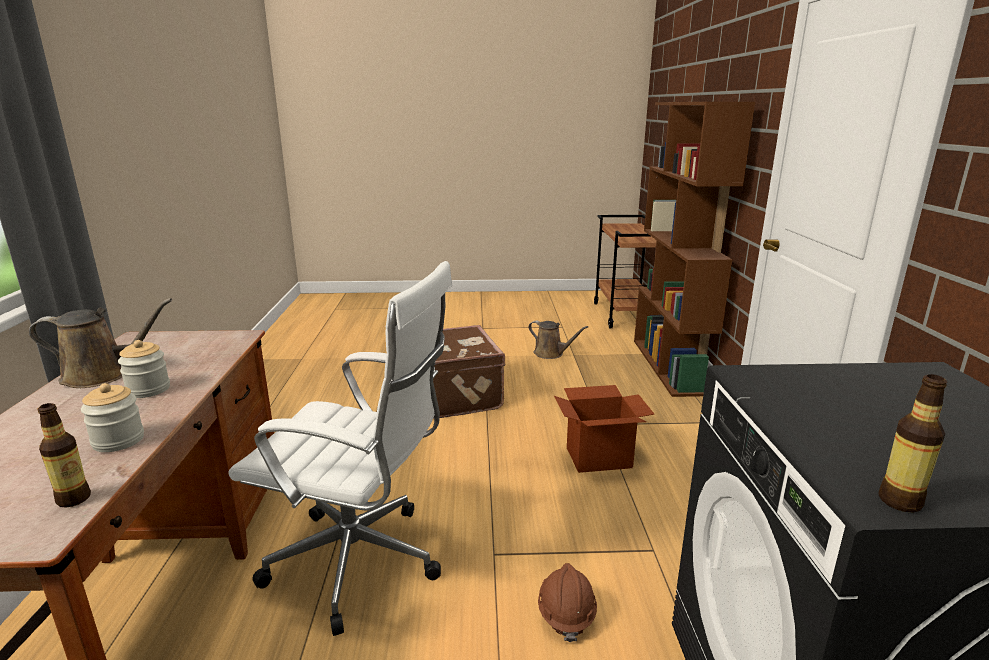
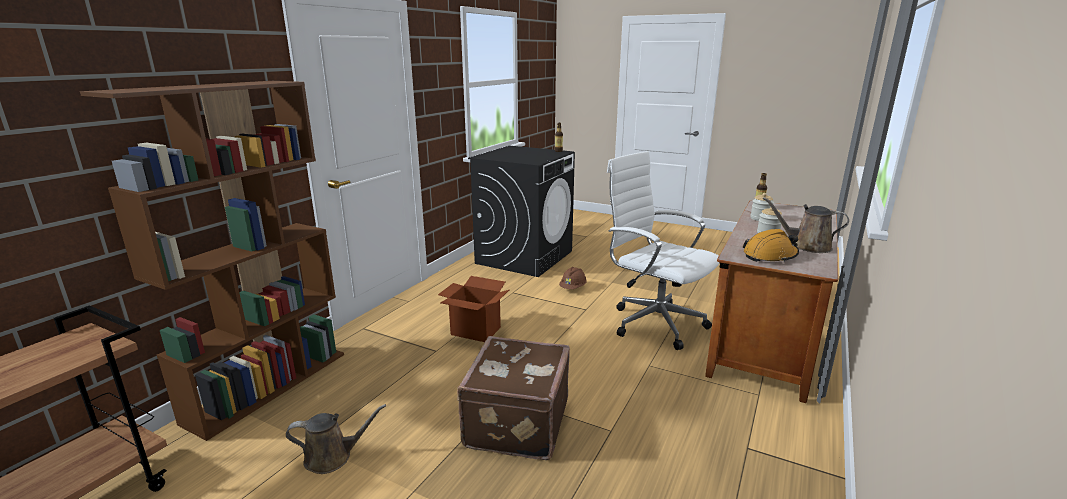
camera: 150 degrees left, 0 degrees up
brown watering can [528,321,588,359] -> brown watering can turned 105 degrees clockwise [286,404,386,474]
none -> orange hard hat [742,229,799,263]

